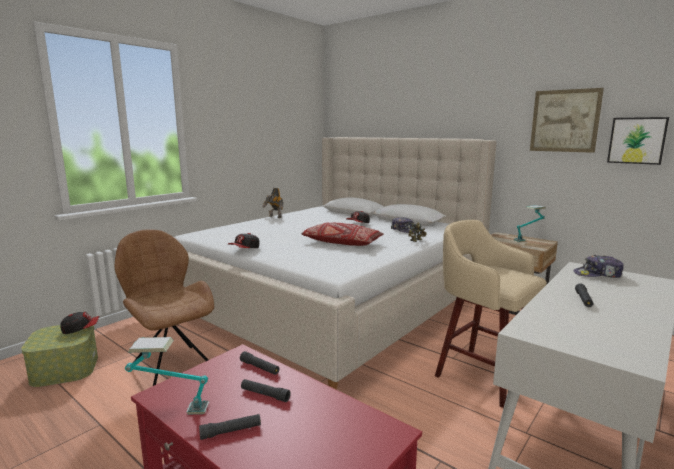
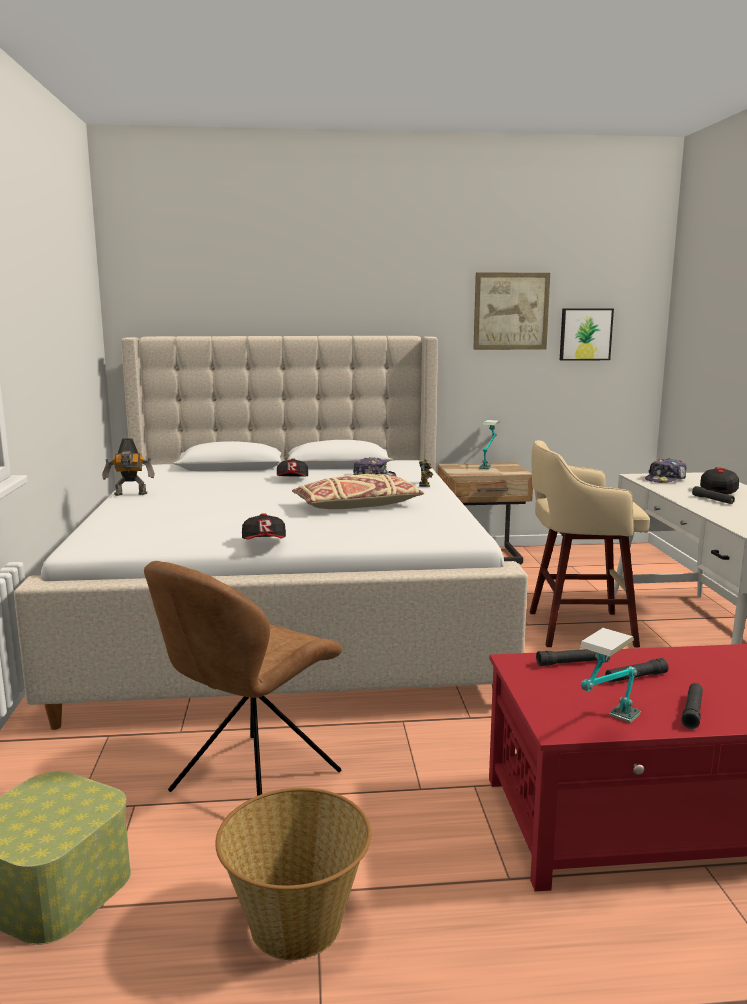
camera: 45 degrees left, 0 degrees up
cap [60,312,99,334] -> cap moved to [700,467,739,495]
brown chair [115,230,214,386] -> brown chair turned 60 degrees counterclockwise [144,561,342,796]
red pillow [301,223,384,246] -> beige pillow [292,474,424,509]
none -> basket [215,788,371,960]

